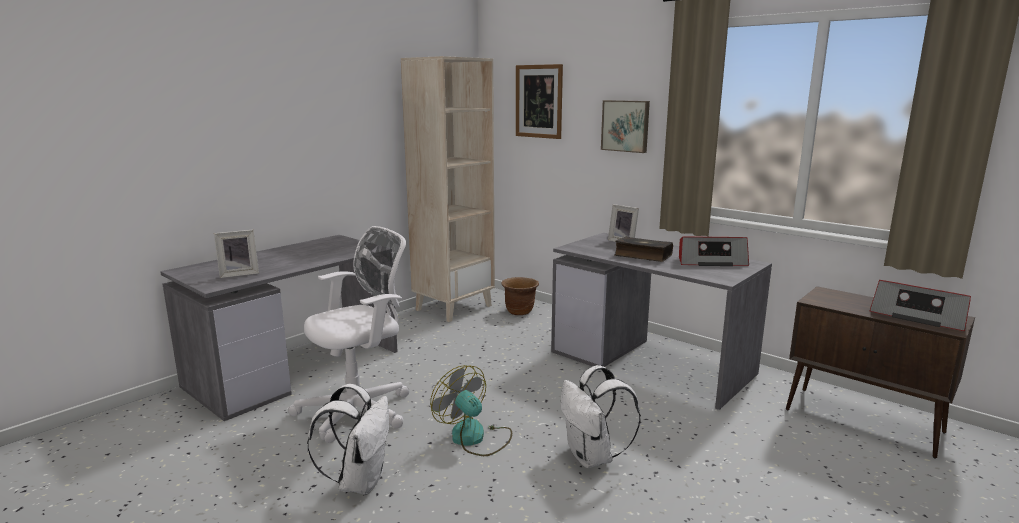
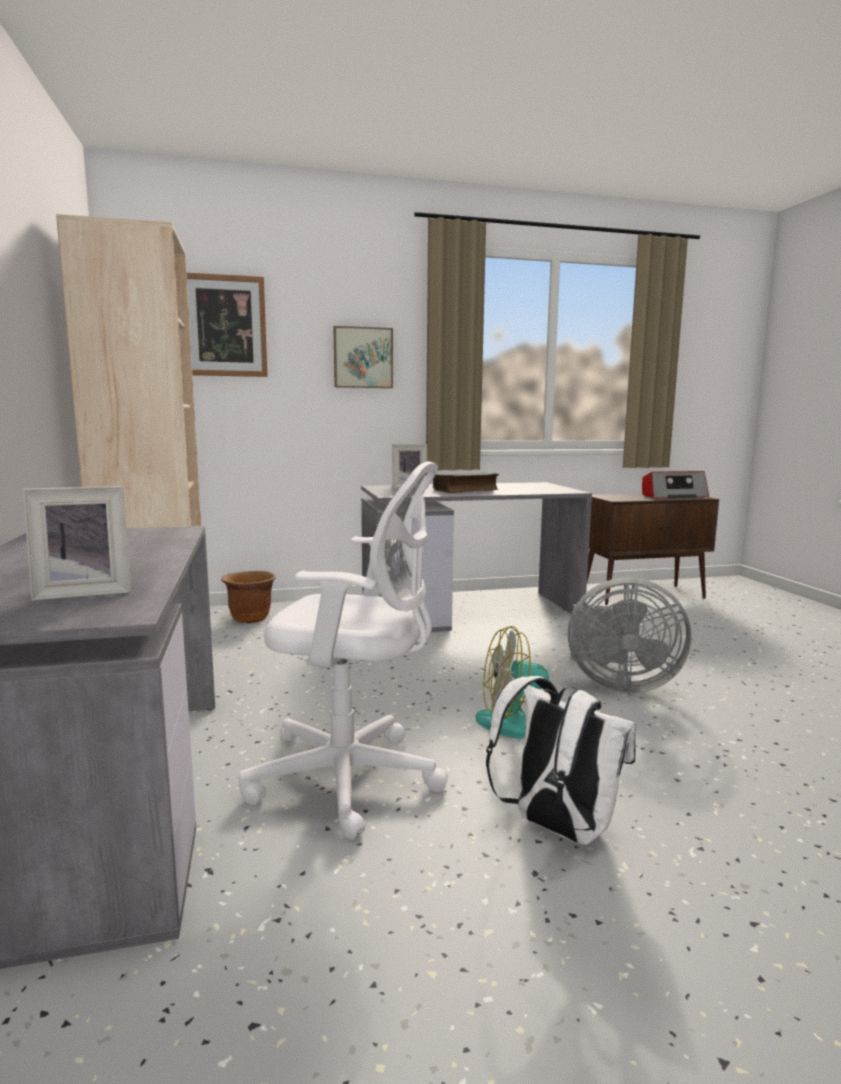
camera: 55 degrees left, 5 degrees down
picture frame [214,230,259,278] -> picture frame turned 60 degrees clockwise [23,486,131,601]
white office chair [288,226,409,443] -> white office chair turned 105 degrees clockwise [238,462,448,840]
white backpack [560,365,641,468] -> grey fan [568,578,691,693]
radio [679,236,749,266] -> none

